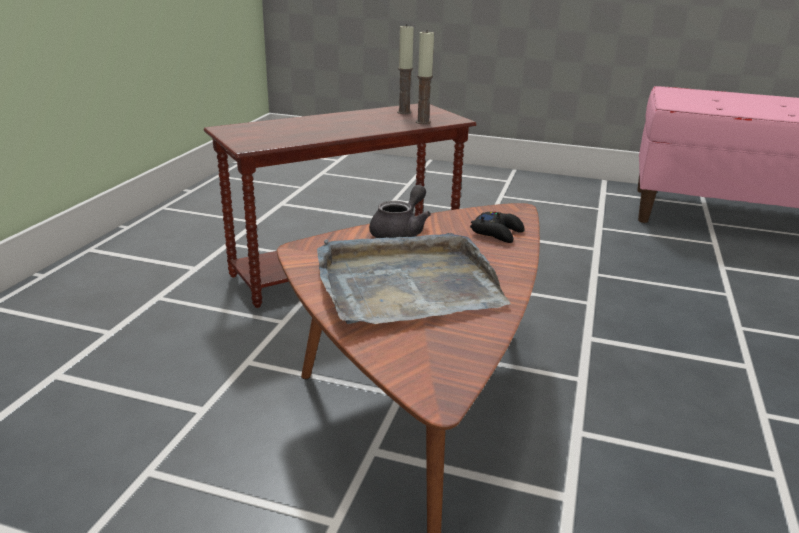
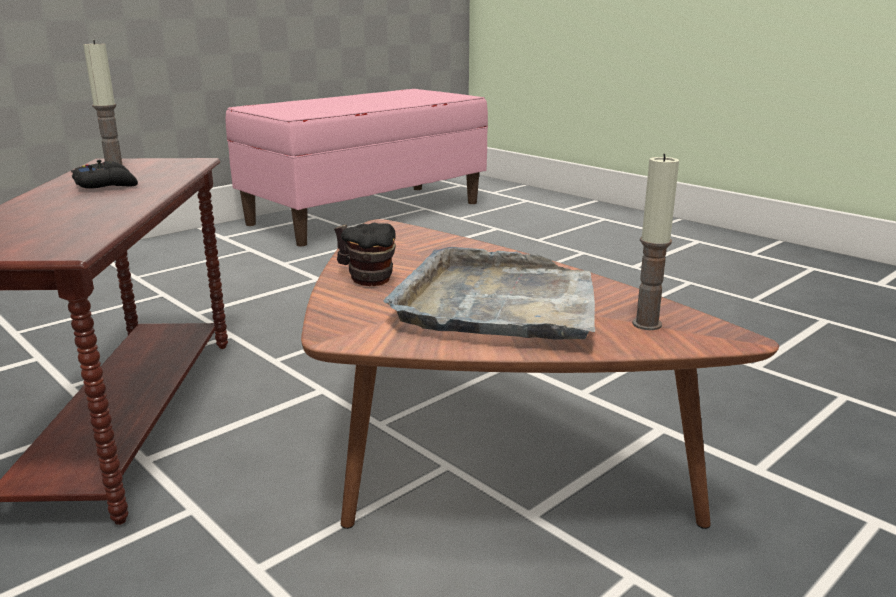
camera: 60 degrees left, 5 degrees down
grey teapot [369,185,431,238] -> mug [334,223,396,286]
candle [416,30,434,124] -> candle moved to [632,154,679,330]
black game controller [470,211,525,243] -> black game controller moved to [71,160,138,189]

